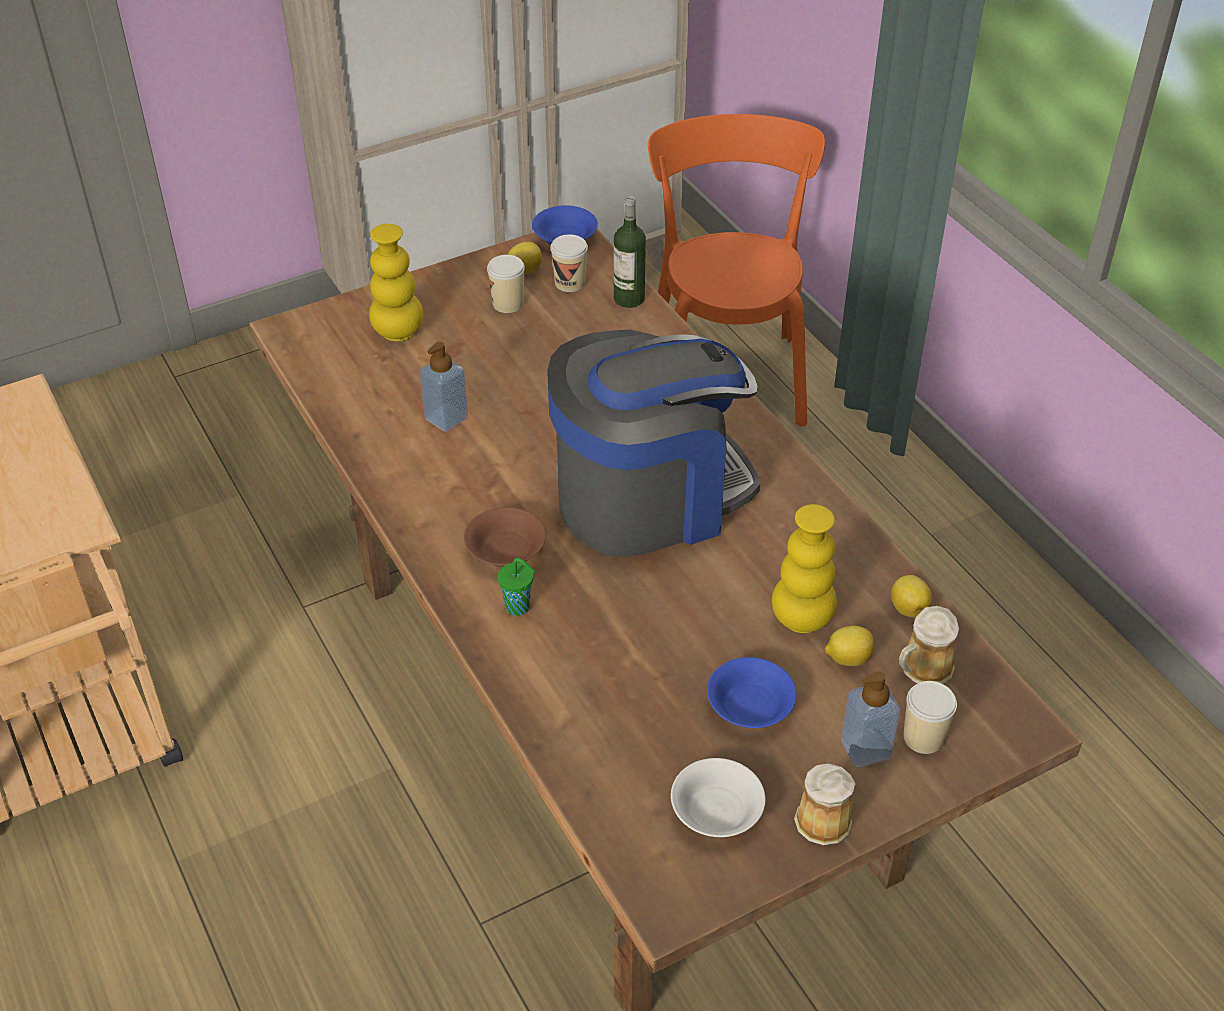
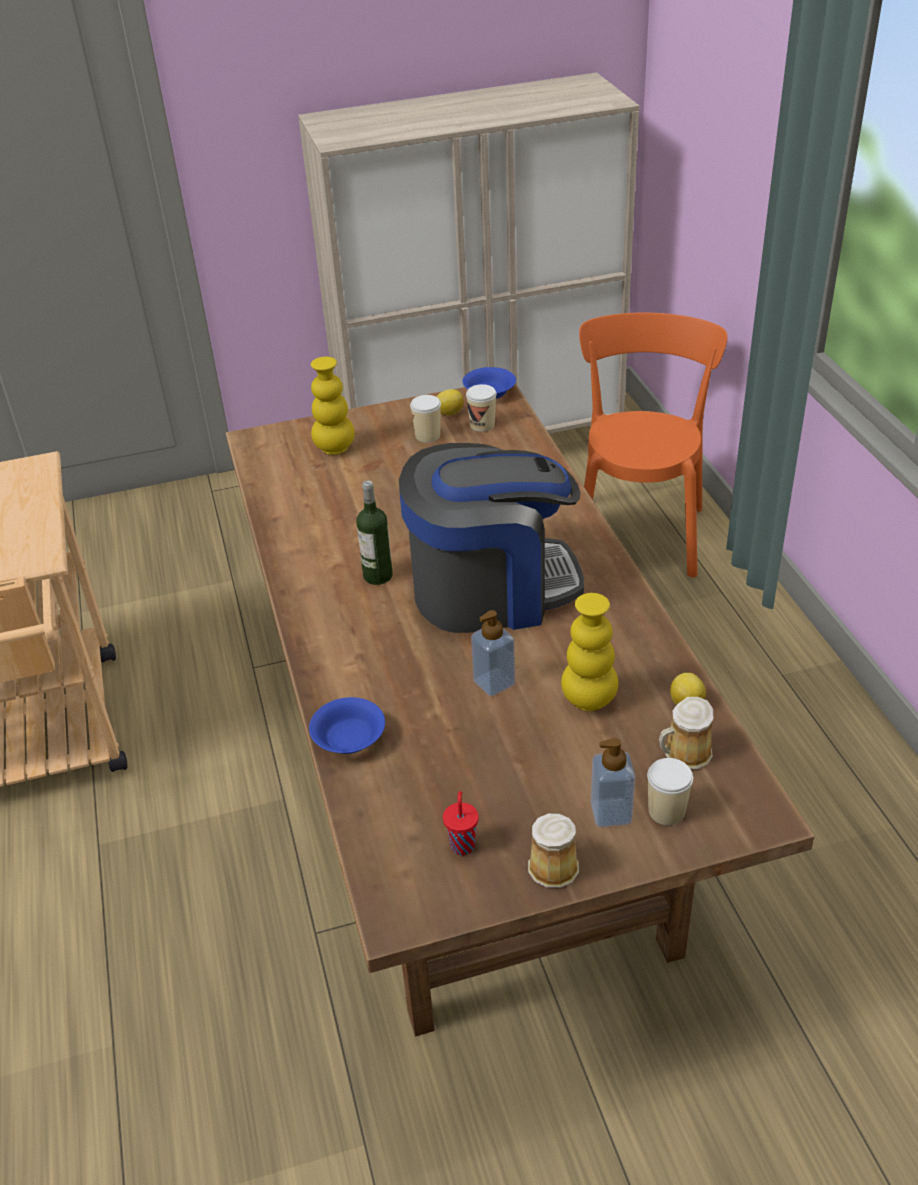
camera: 15 degrees right, 5 degrees down
soap dispenser [419,342,468,432] -> soap dispenser moved to [471,610,515,696]
brown bowl [464,507,546,567] -> none
green cup [498,558,536,616] -> none
bottle [614,196,646,308] -> bottle moved to [357,480,393,585]
white bowl [671,758,766,837] -> red cup [443,791,479,855]
blue bowl [707,657,797,728] -> blue bowl moved to [309,697,385,754]
lemon [825,626,874,666] -> none

